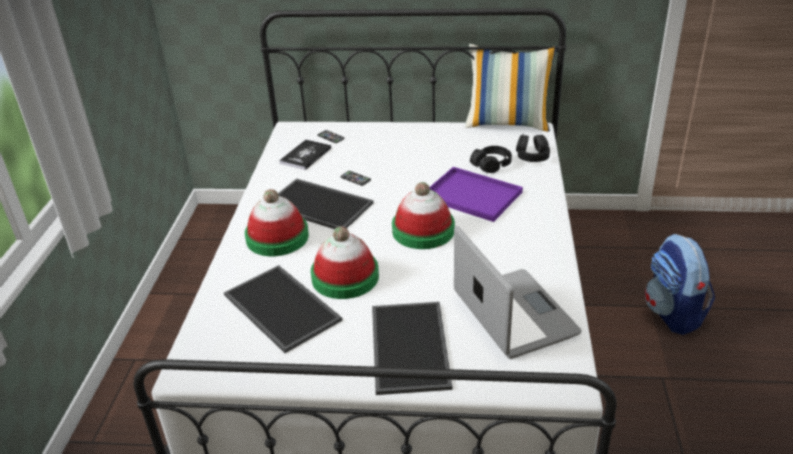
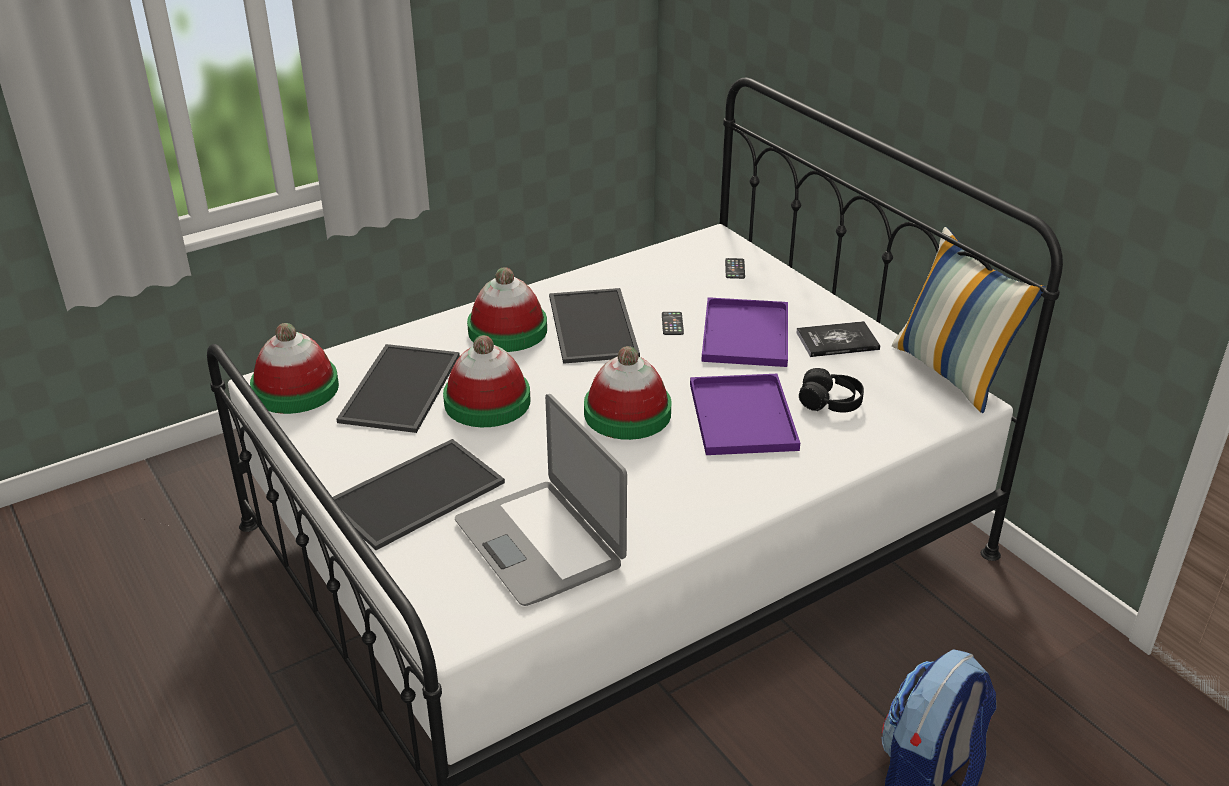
camera: 50 degrees right, 0 degrees up
book [279,140,331,170] -> book moved to [796,321,880,357]
laptop [454,226,581,359] -> laptop turned 120 degrees clockwise [455,394,627,606]
black headphones [516,134,550,162] -> none
none -> hat [250,323,339,414]
none -> purple tray [701,297,788,367]

